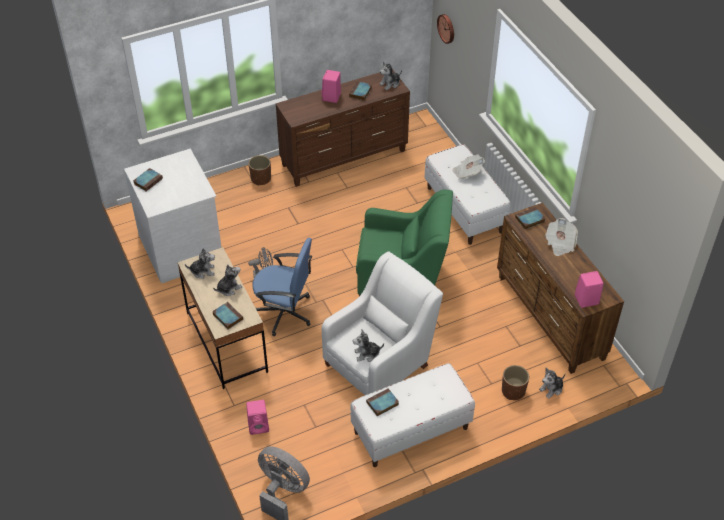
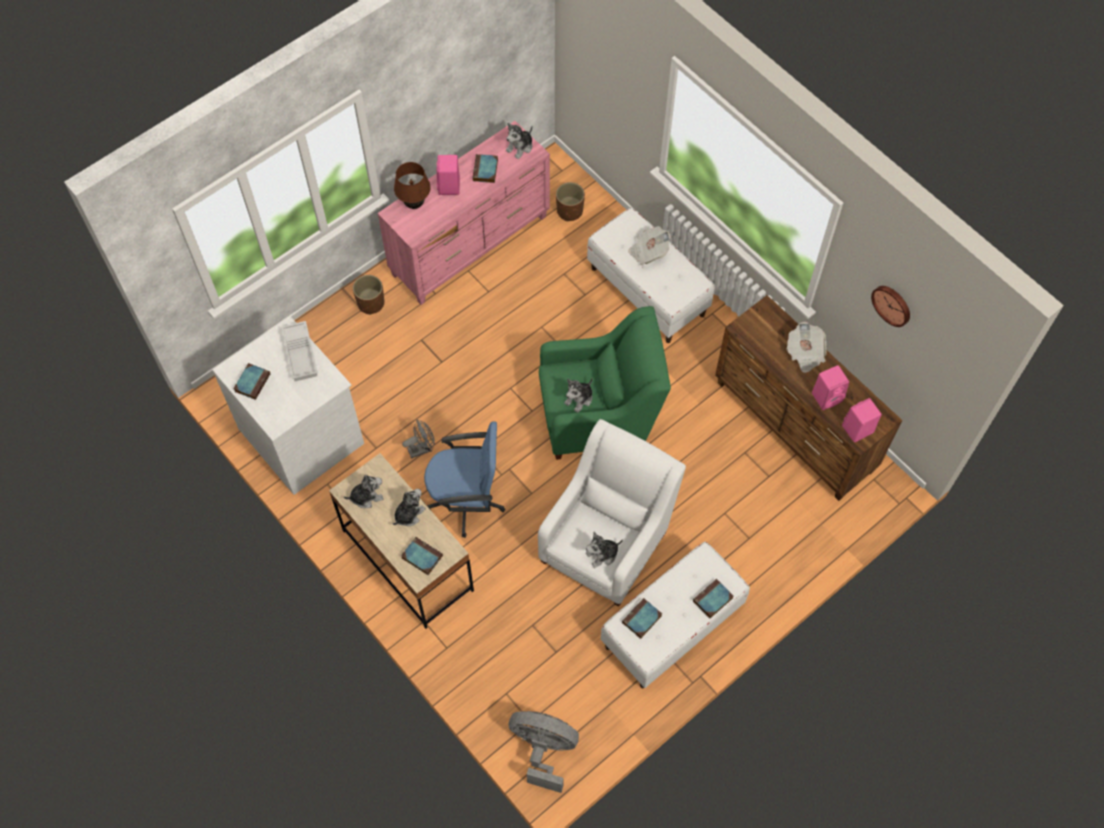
camera: 15 degrees left, 15 degrees up
pink speaker [246,400,269,435] -> pink speaker moved to [812,365,849,410]
brown dresser [276,70,410,187] -> pink dresser [378,121,550,305]
wall clock [437,14,454,44] -> wall clock moved to [871,286,910,327]
brown planter [502,365,529,400] -> brown planter moved to [556,182,585,221]
book [515,207,545,229] -> book moved to [693,579,733,619]
plush toy [539,368,566,399] -> plush toy moved to [564,378,593,413]
none -> white tray [281,321,318,381]
none -> brown table lamp [394,162,431,209]

